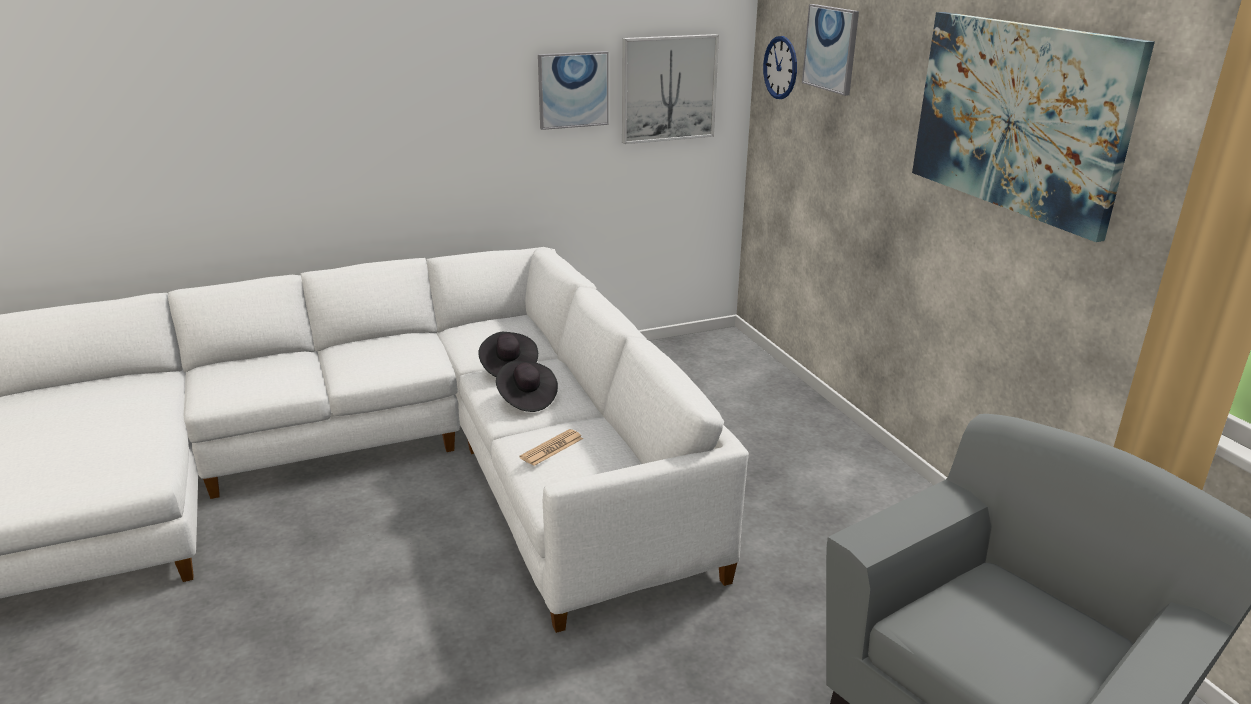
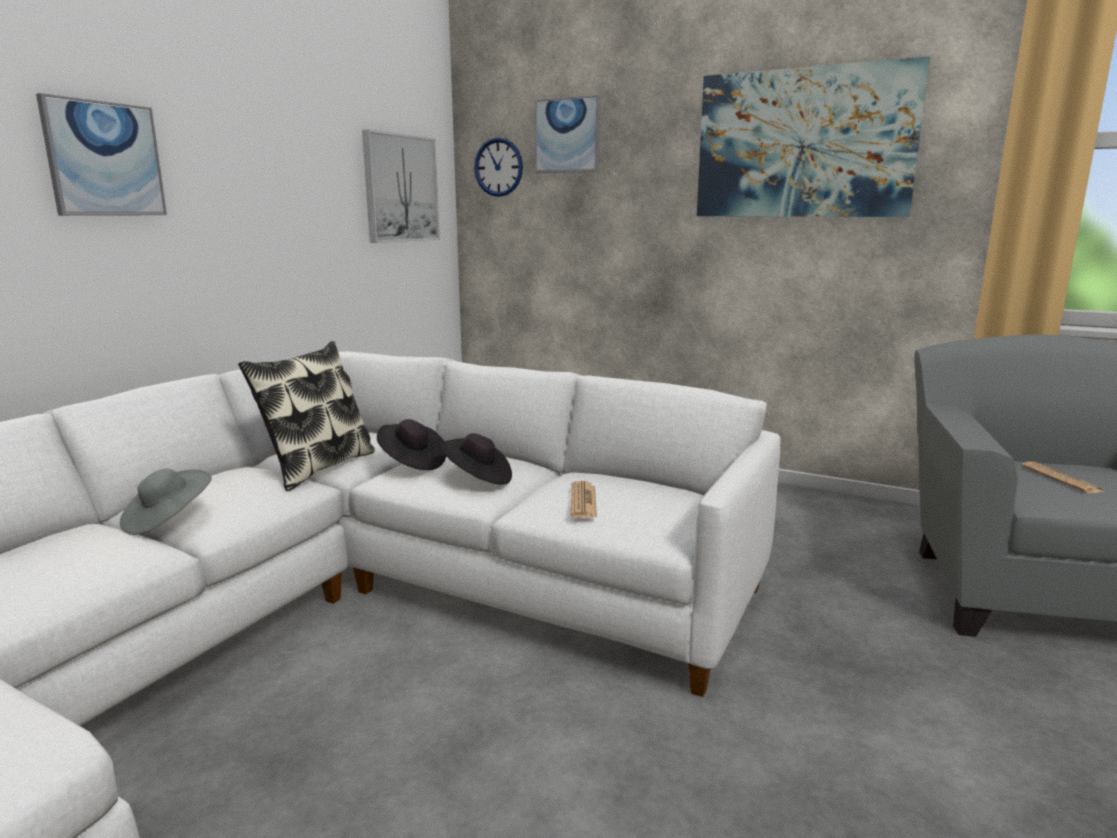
camera: 40 degrees left, 10 degrees down
picture [538,51,609,130] -> picture moved to [36,93,167,216]
none -> grey hat [120,468,212,535]
none -> pillow [238,341,375,491]
none -> newspaper [1021,461,1105,493]

